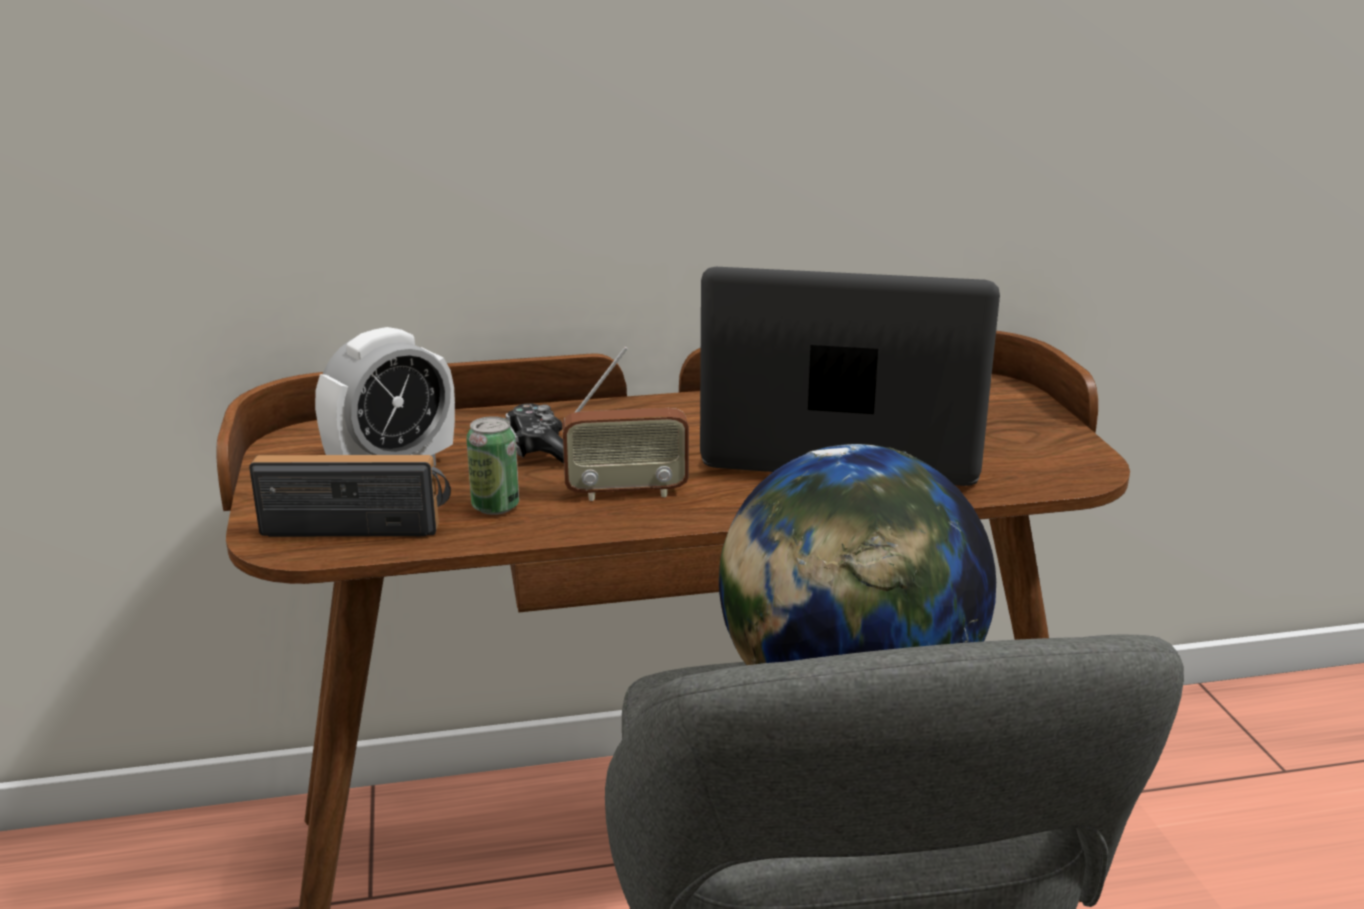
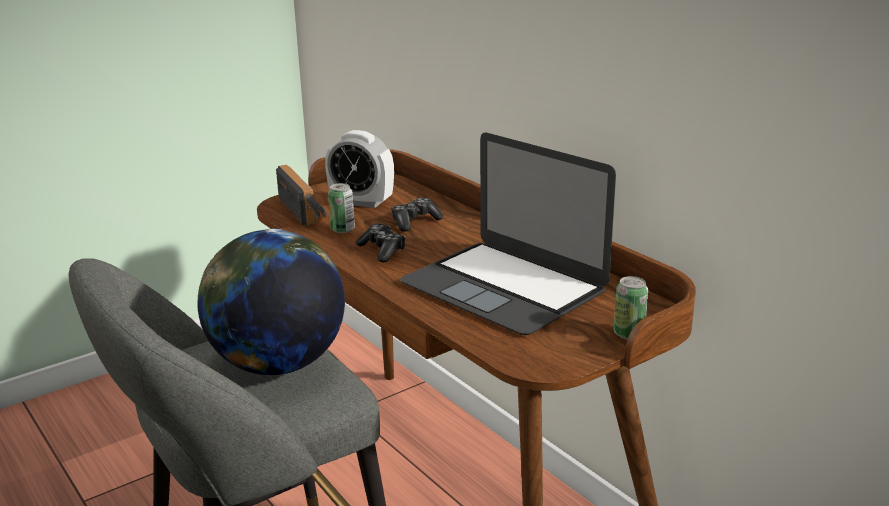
camera: 65 degrees right, 0 degrees up
radio [562,347,689,501] -> game controller [356,223,406,262]
laptop [700,267,1000,486] -> laptop turned 150 degrees clockwise [400,132,616,335]
none -> can [614,276,648,339]

